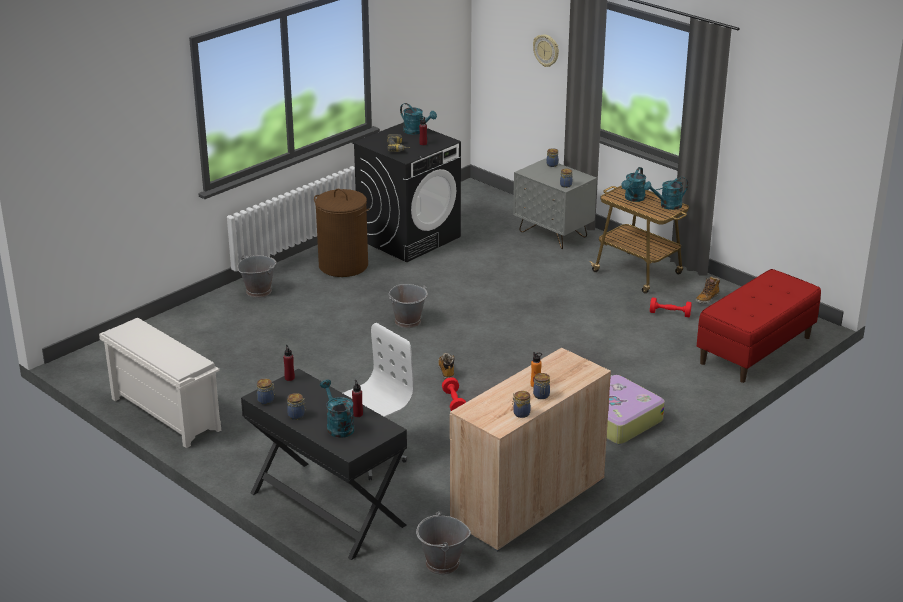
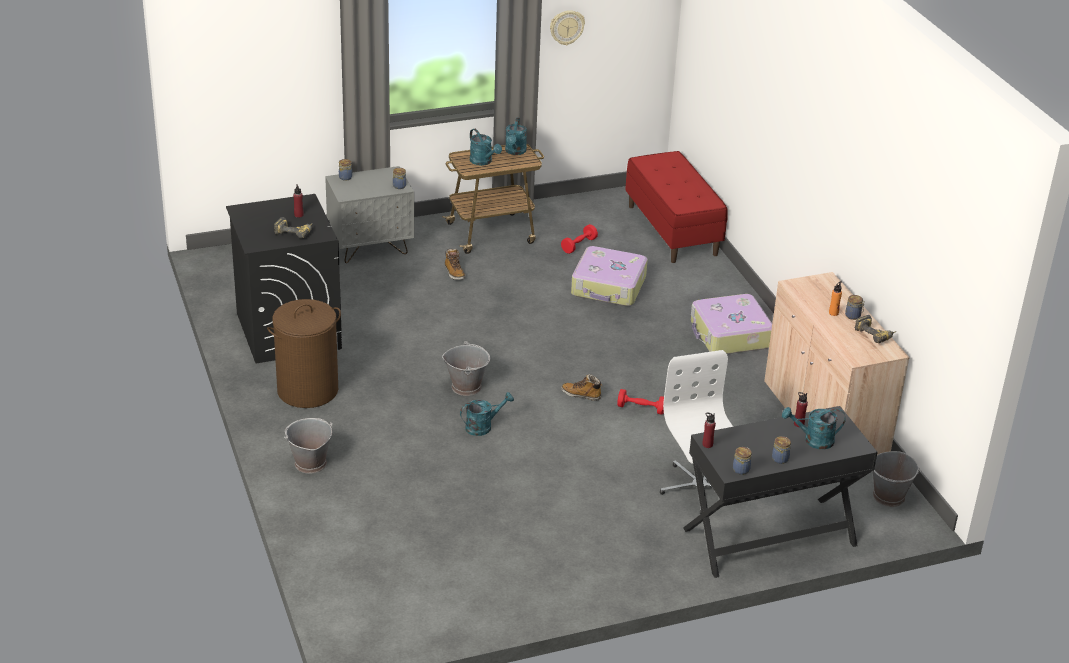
camera: 65 degrees left, 5 degrees up
white shoe rack [99,318,221,448] -> none
turquoise watering can [400,103,437,135] -> turquoise watering can moved to [460,392,514,436]
jar [512,391,530,418] -> power drill [855,315,897,343]
wall clock [533,34,559,67] -> wall clock moved to [550,10,585,45]
boot [696,276,720,304] -> boot moved to [445,249,465,280]
none -> suitcase [571,246,648,306]

